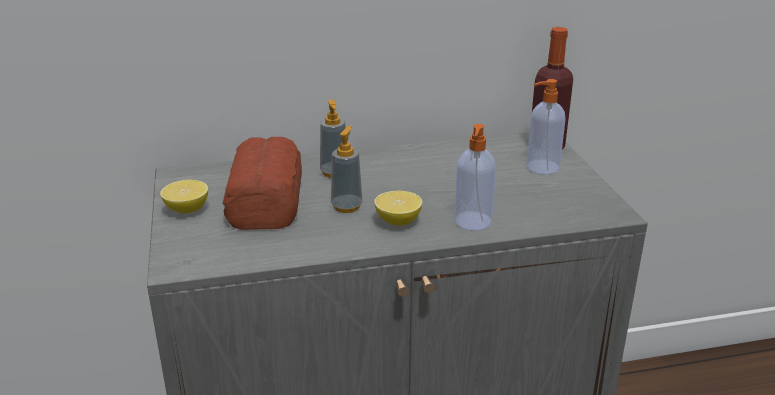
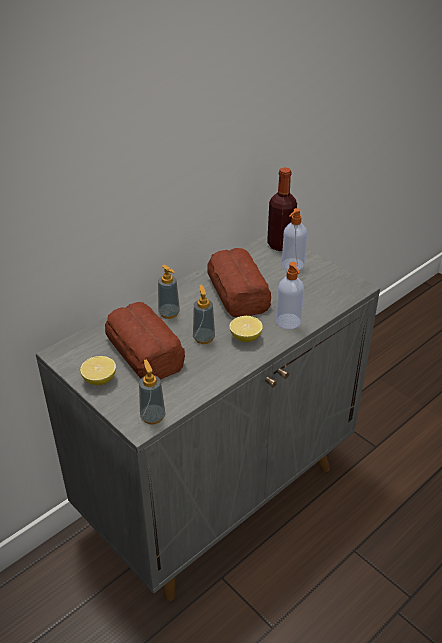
camera: 30 degrees left, 10 degrees up
none -> soap dispenser [139,360,165,425]
none -> bread [207,248,271,317]

